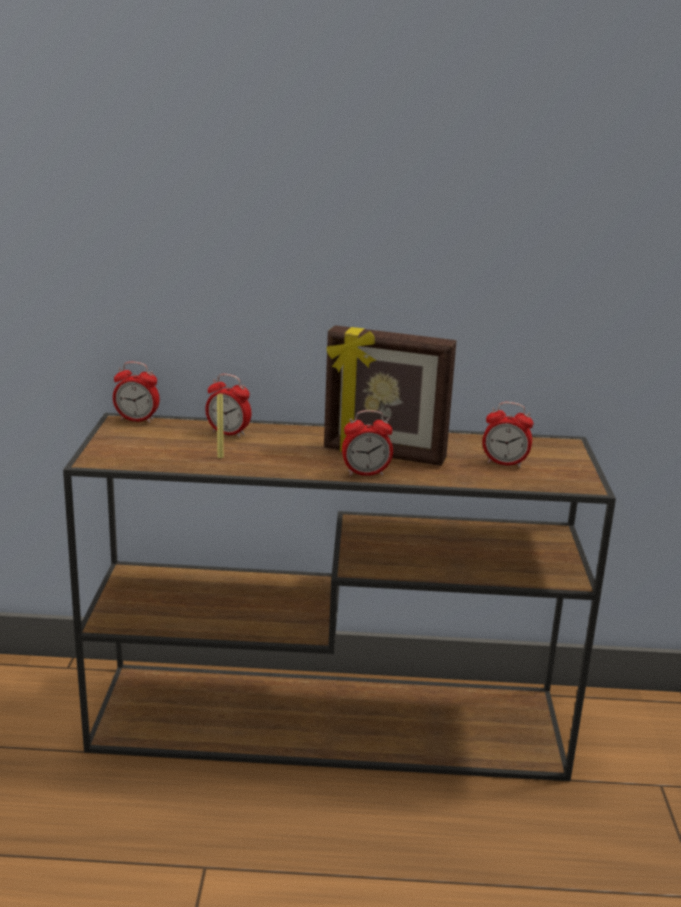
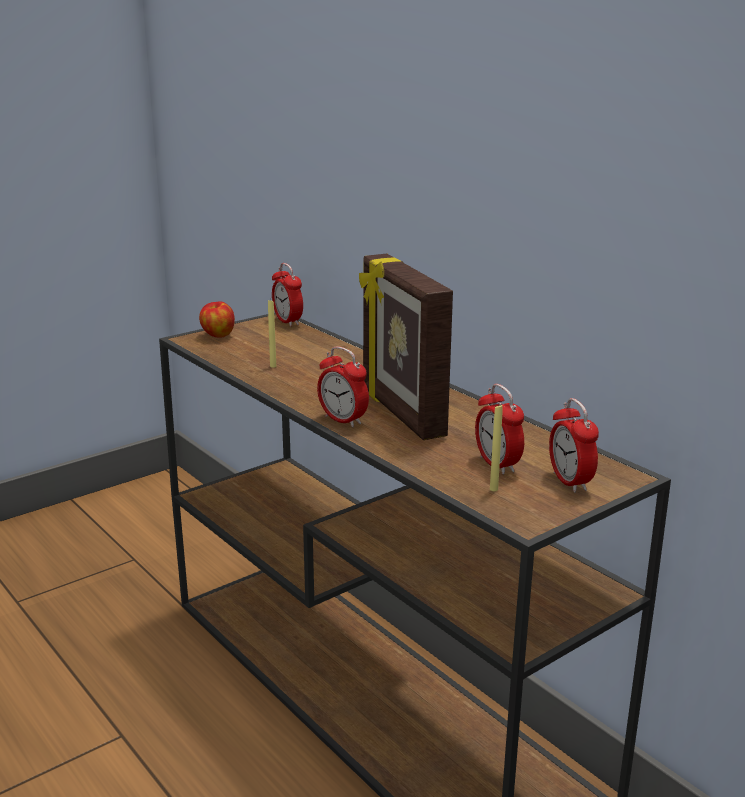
camera: 50 degrees right, 0 degrees up
alarm clock [205,374,251,438] -> alarm clock moved to [549,398,599,493]
none -> apple [199,302,235,337]
none -> yellow candle [490,405,503,491]

